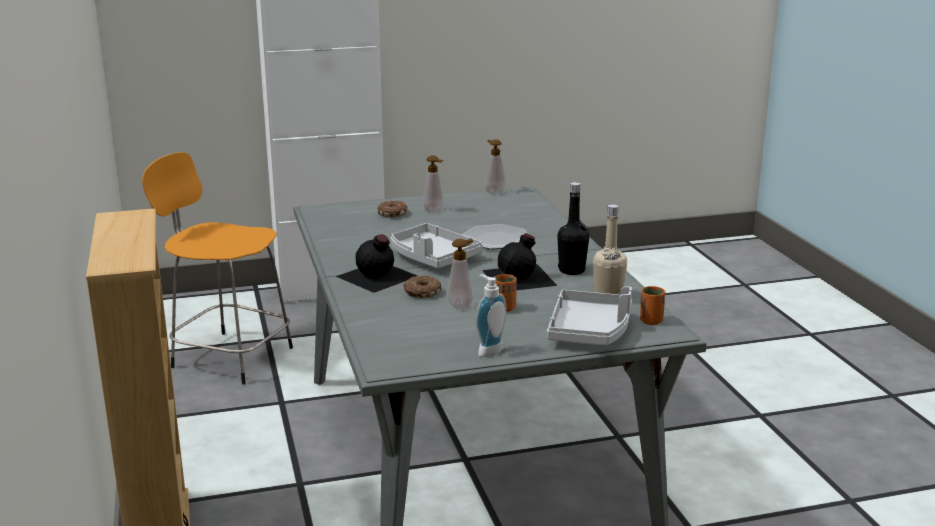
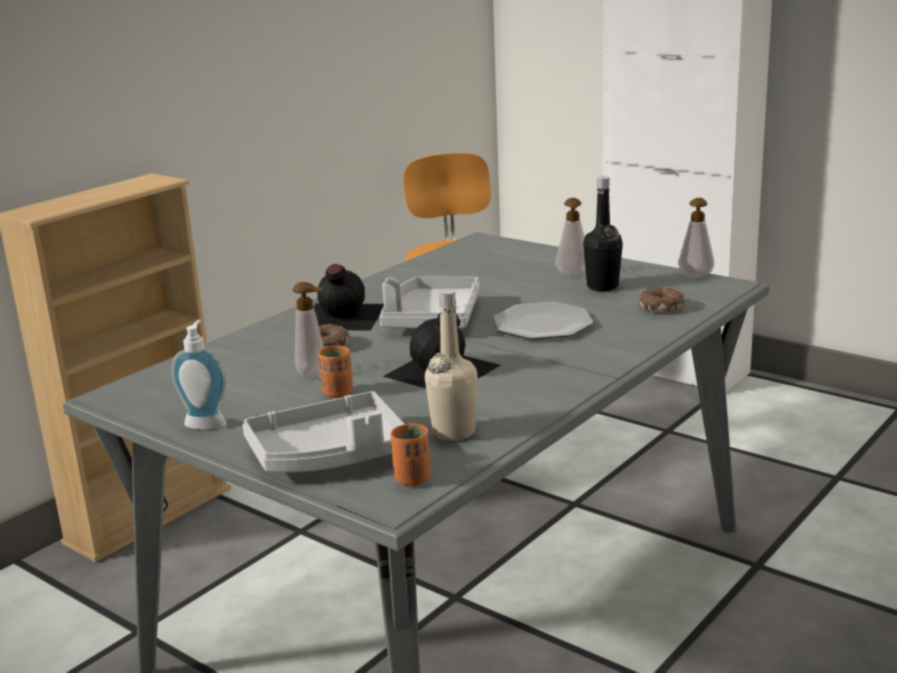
camera: 55 degrees right, 0 degrees up
donut [377,201,407,218] -> donut moved to [639,287,684,313]
black bottle [557,182,589,275] -> black bottle moved to [583,176,623,291]

